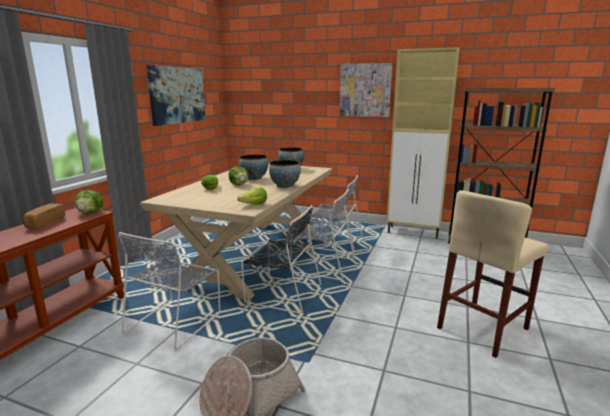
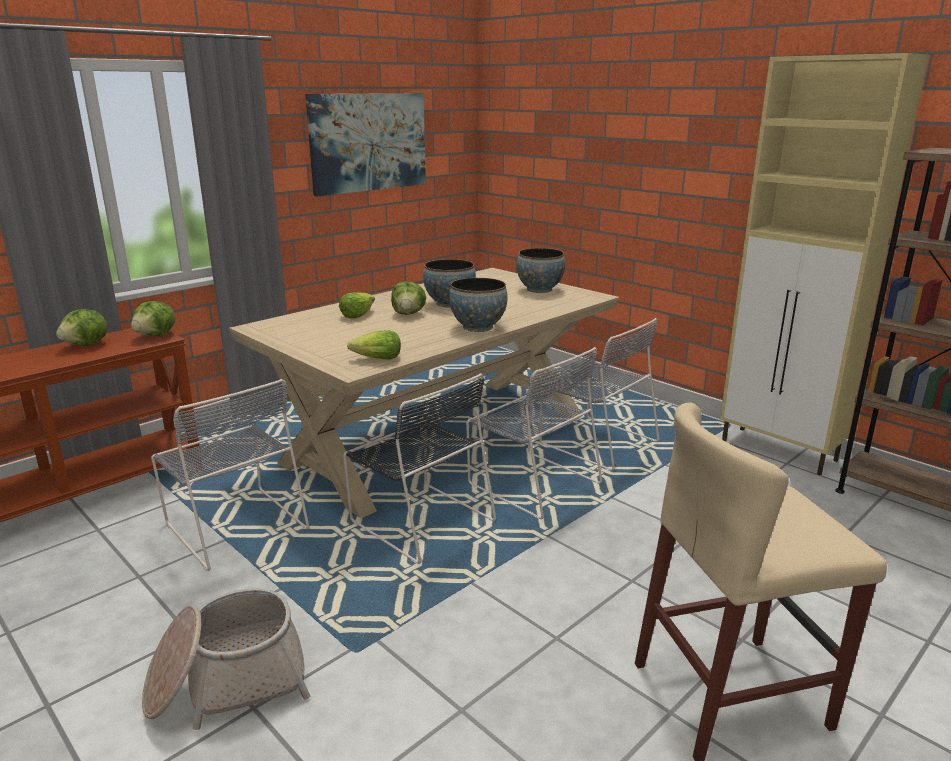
camera: 25 degrees right, 5 degrees up
bread [23,203,65,229] -> lettuce [56,309,107,346]
grey chair [118,232,220,349] -> grey chair turned 90 degrees counterclockwise [151,379,309,571]
picture [340,63,392,117] -> none

